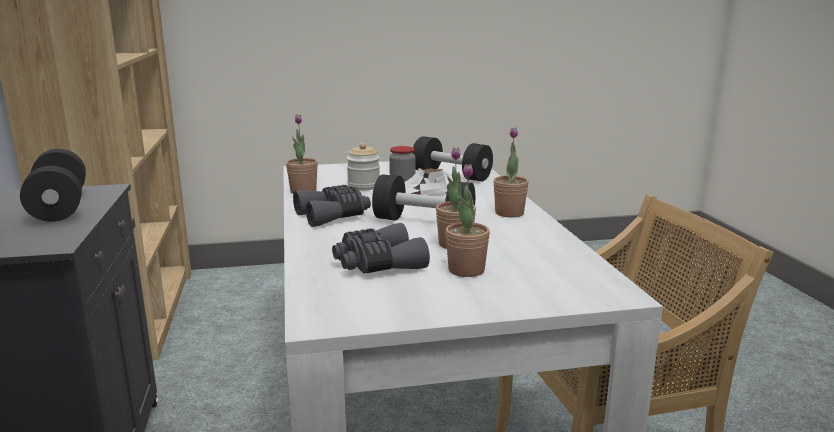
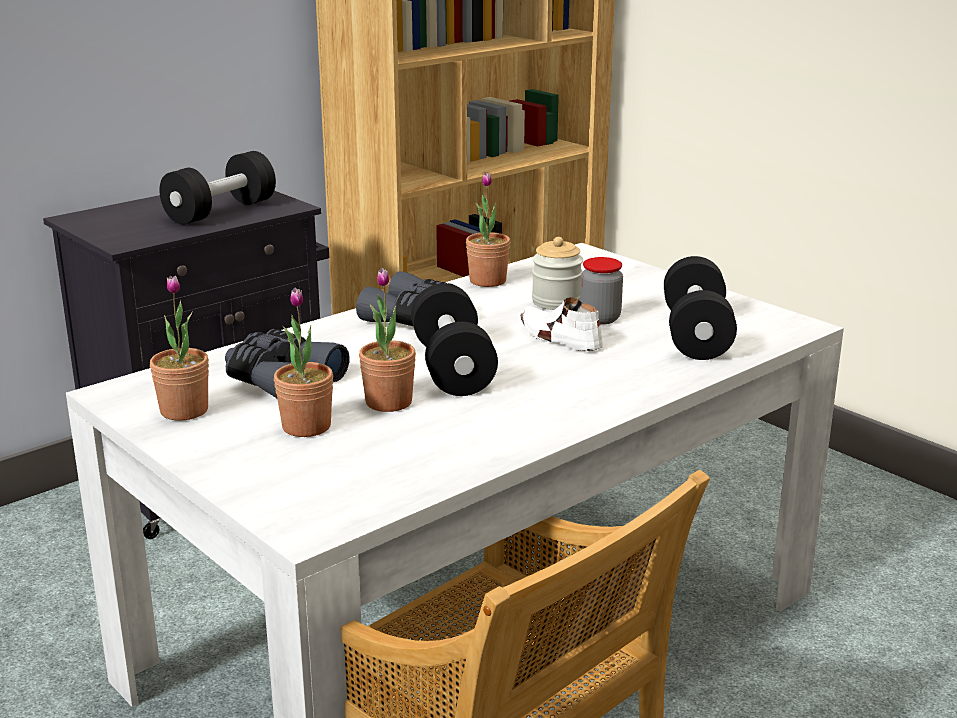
camera: 60 degrees right, 5 degrees up
potted plant [493,128,529,217] -> potted plant moved to [150,276,209,420]

